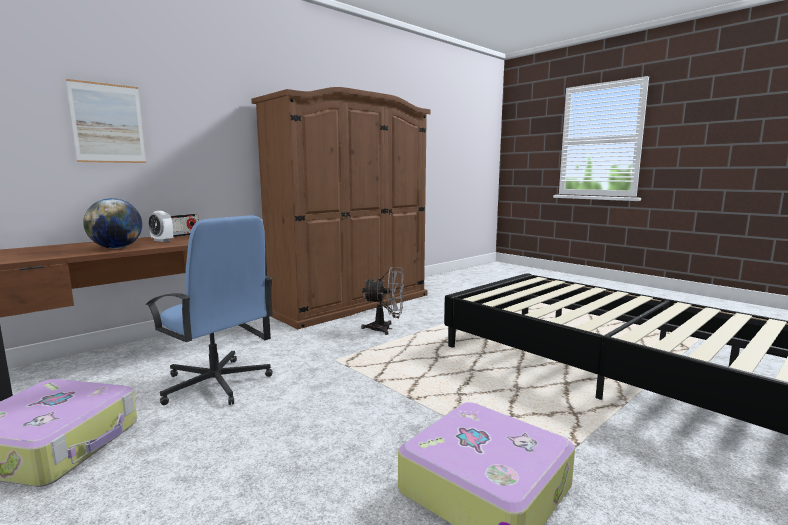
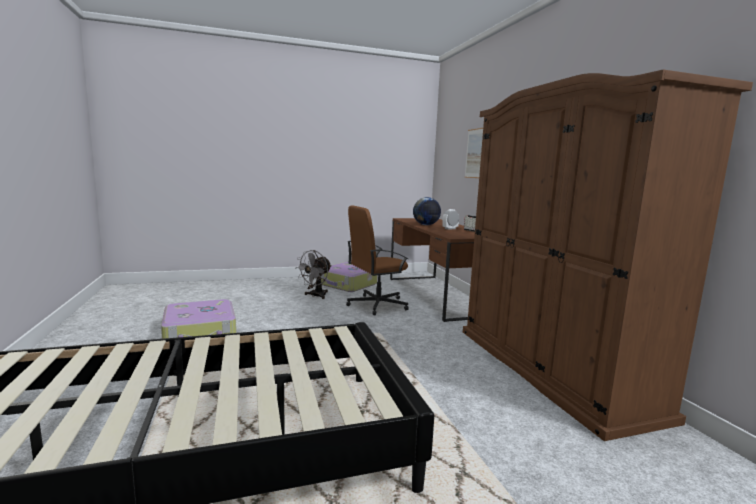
camera: 115 degrees right, 0 degrees up
blue office chair [145,215,273,405] -> brown office chair [346,205,409,315]
grey fan [361,267,404,335] -> grey fan moved to [295,250,332,299]

